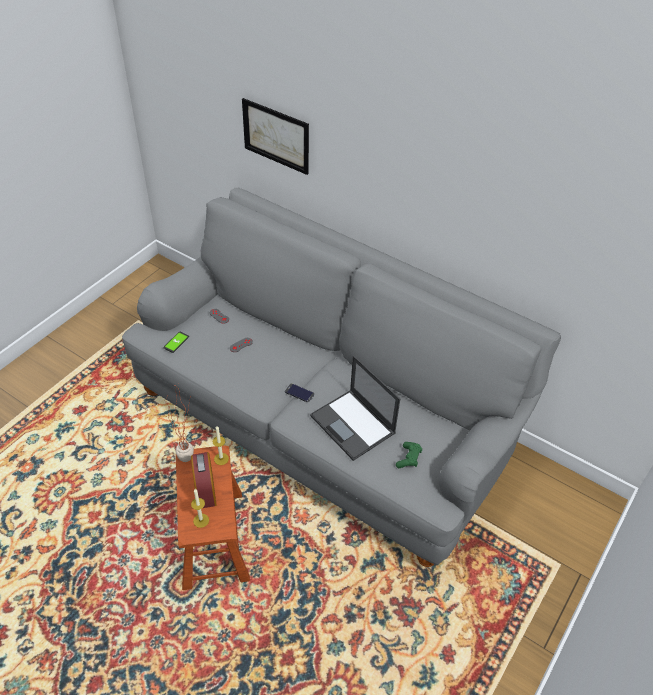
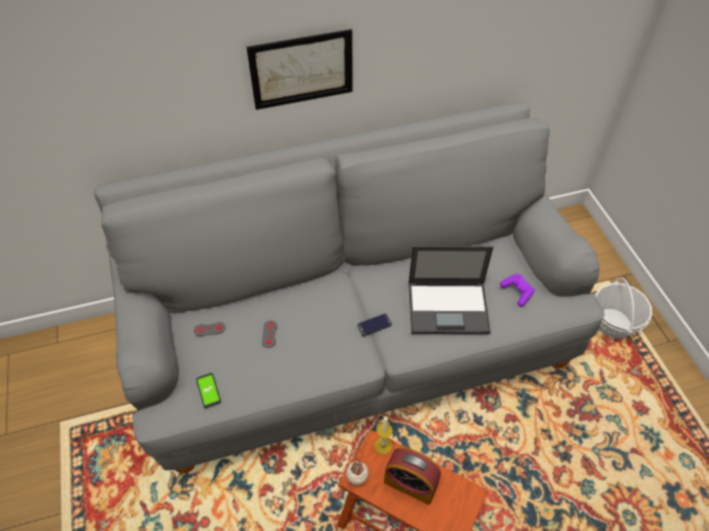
camera: 50 degrees left, 5 degrees up
candle [191,489,209,528] -> none
picture [242,98,309,175] -> picture moved to [246,29,352,110]
green game controller [396,442,422,468] -> purple game controller [500,274,535,307]
none -> basket [595,278,652,339]

